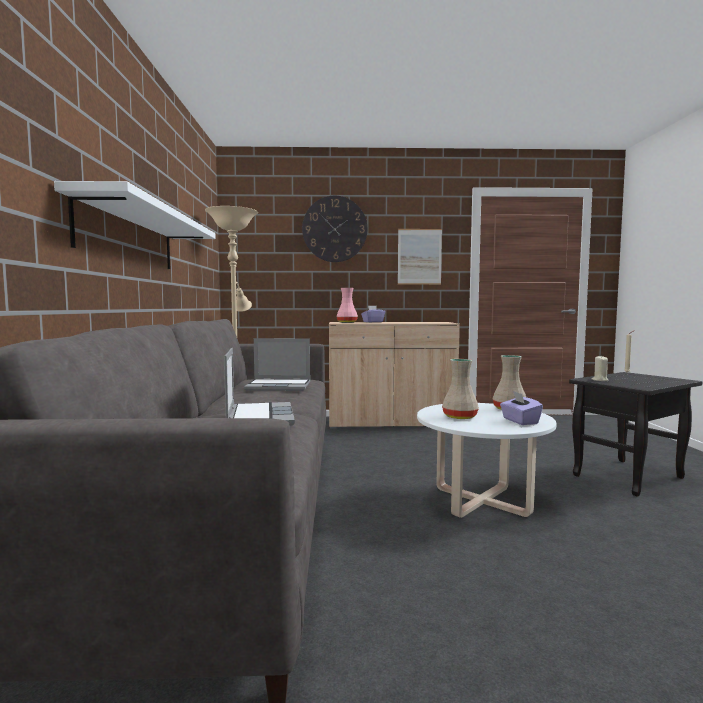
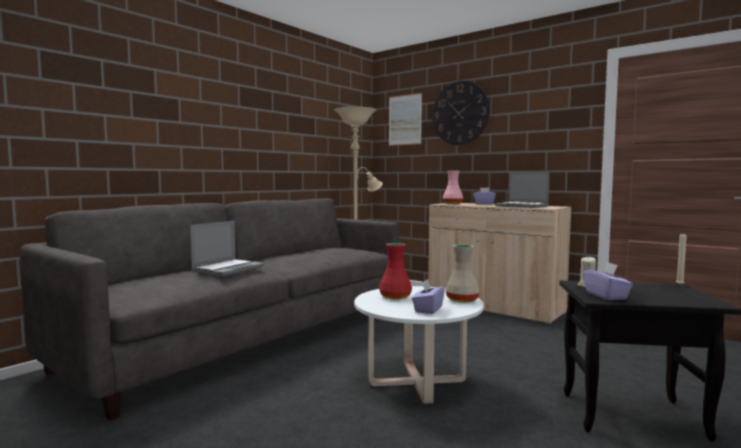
camera: 40 degrees right, 0 degrees up
white shelf [54,181,216,269] -> none
laptop [244,338,310,391] -> laptop moved to [495,172,550,208]
picture [398,229,442,285] -> picture moved to [389,93,422,146]
beige vase [442,359,479,419] -> red vase [379,243,412,299]
none -> purple tissue box [583,262,633,300]

